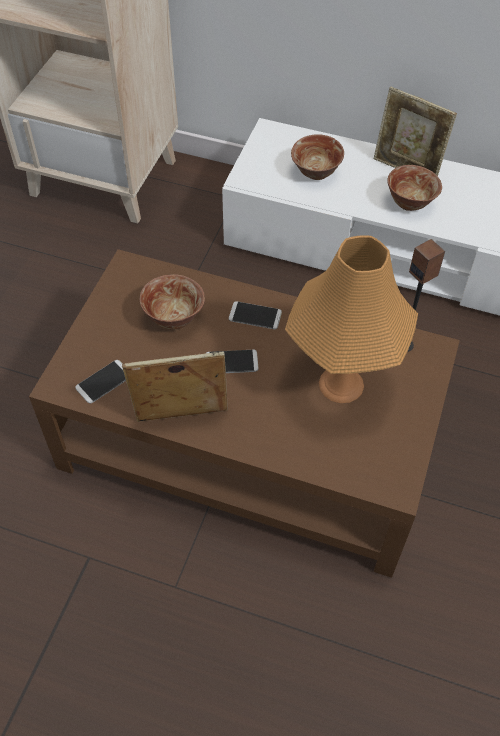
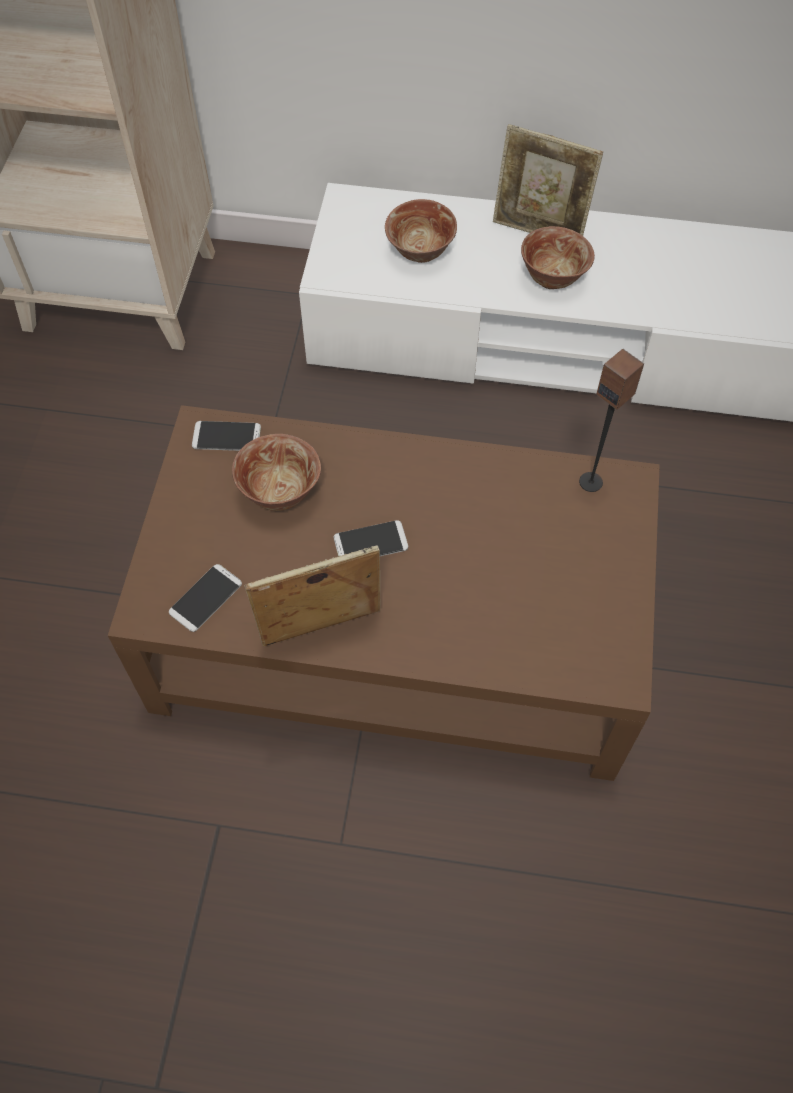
camera: 10 degrees left, 5 degrees up
phone [229,301,282,329] -> phone moved to [192,421,261,451]
orange table lamp [285,235,418,403] -> none

